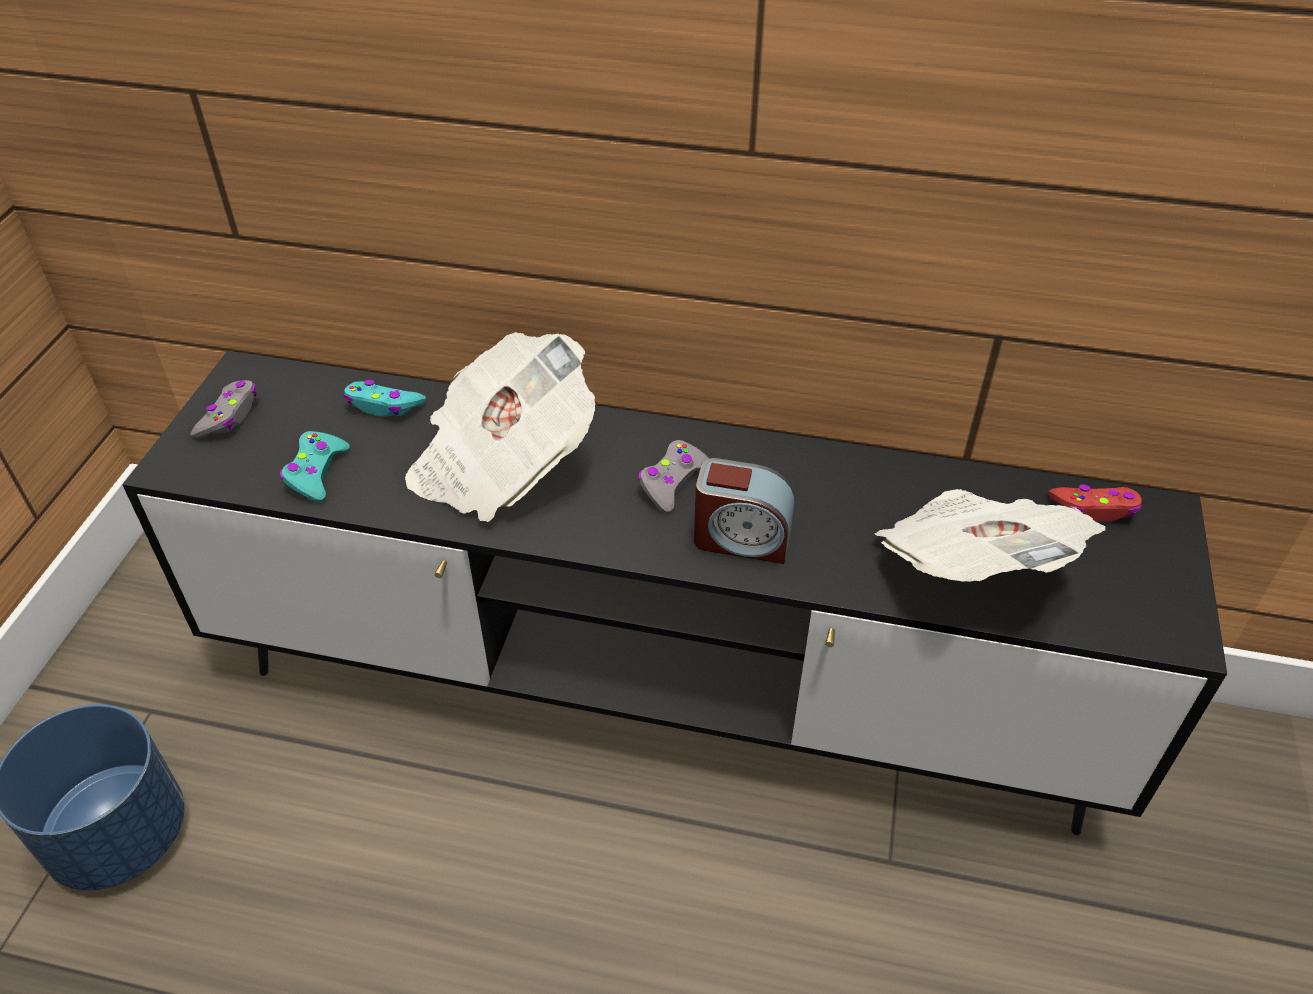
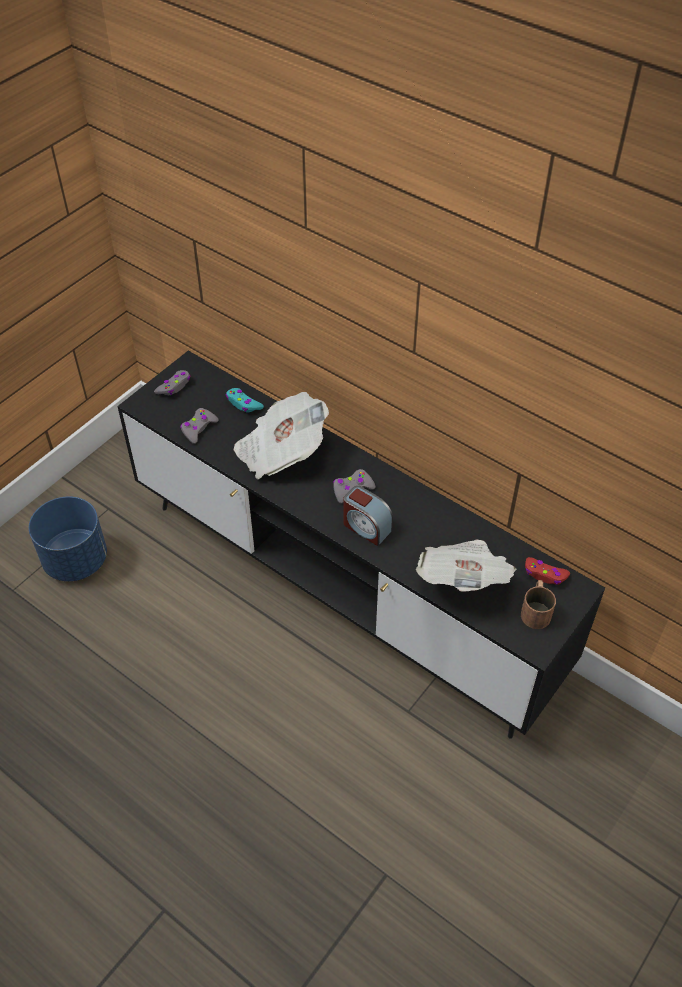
camera: 25 degrees right, 5 degrees up
turquoise game controller [280,431,350,502] -> grey game controller [180,408,219,444]
none -> brown mug [521,580,556,629]

